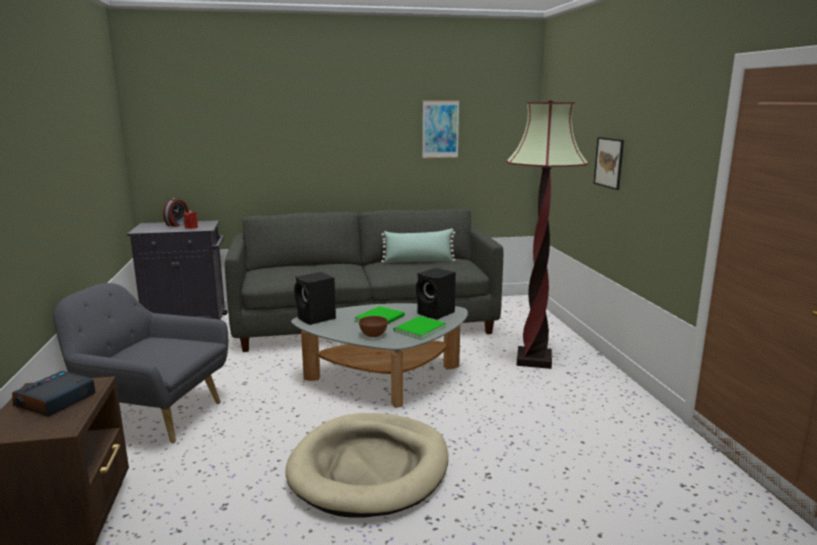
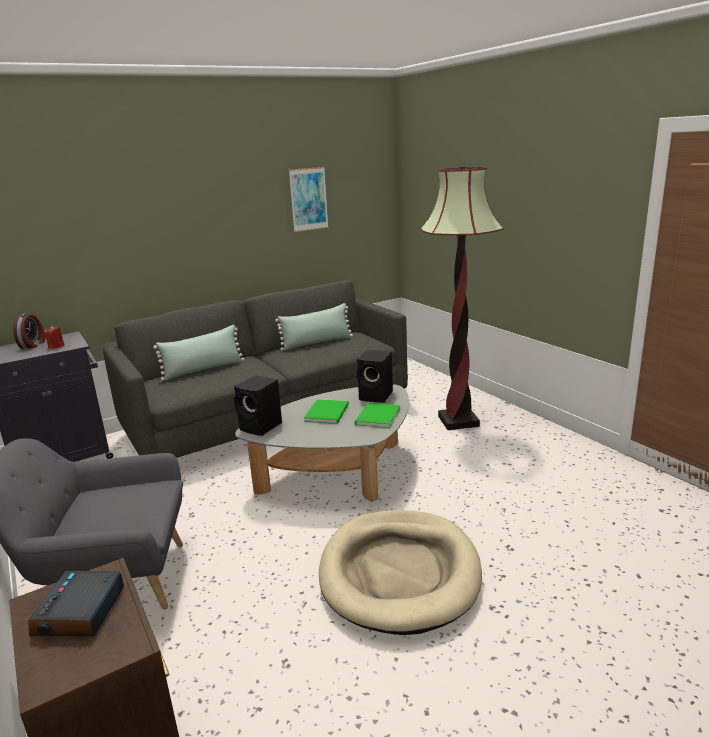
camera: 20 degrees left, 5 degrees up
brown bowl [359,316,388,337] -> none
picture [594,137,624,190] -> none
none -> green pillow [153,325,244,381]

